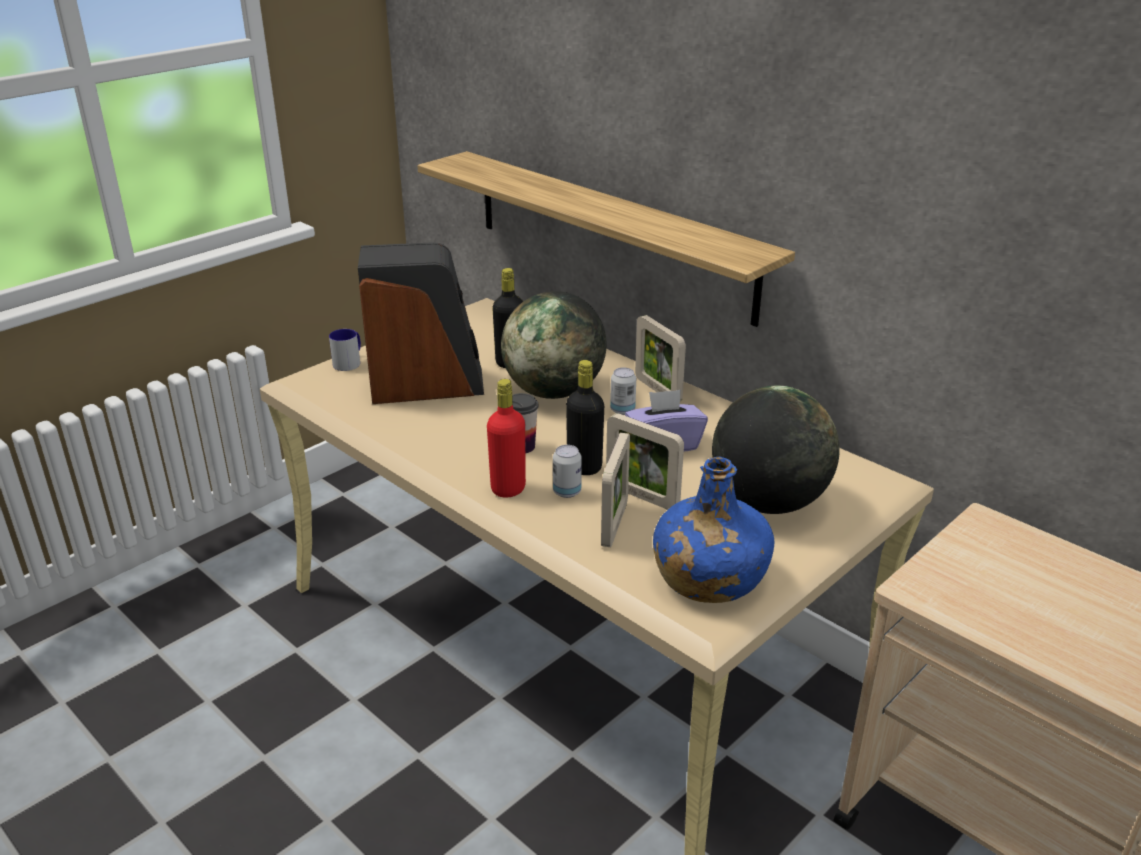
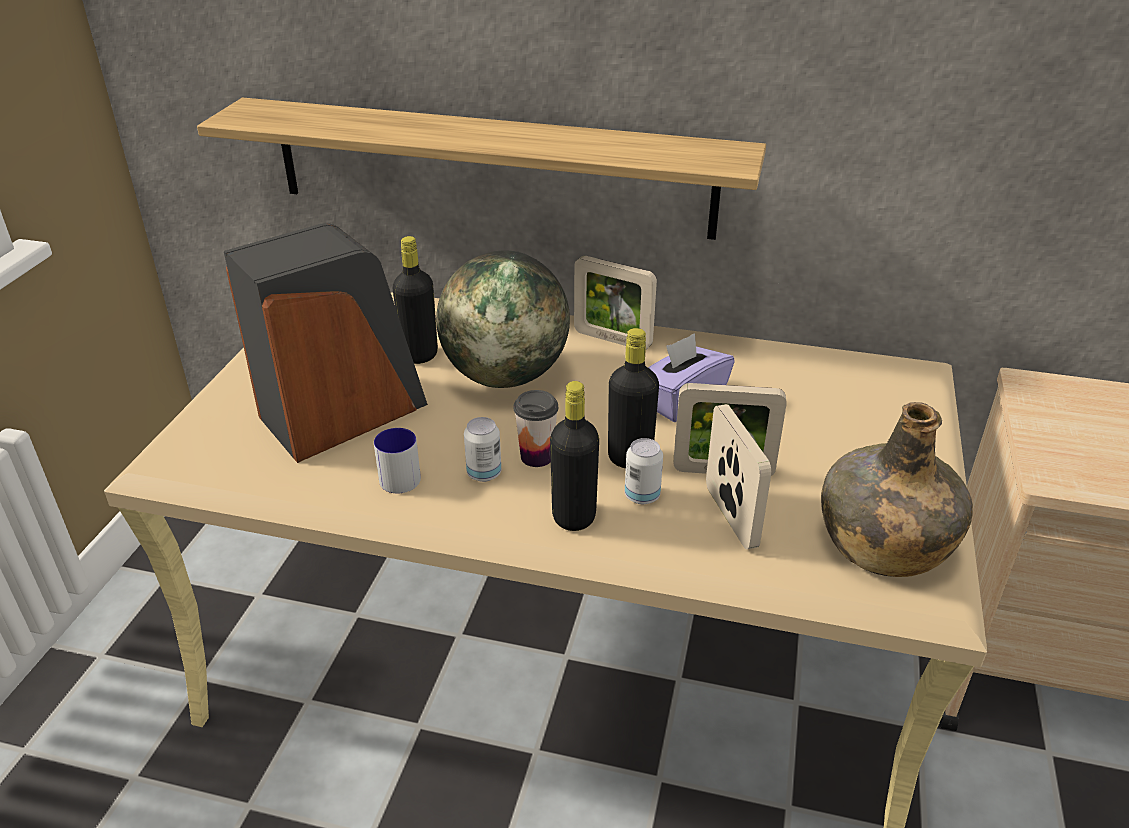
camera: 30 degrees left, 5 degrees up
mug [329,329,361,371] -> mug moved to [374,428,421,493]
red bottle [487,379,526,498] -> black bottle [550,381,599,531]
can [610,367,636,415] -> can moved to [464,417,501,482]
blue bottle [653,456,775,603] -> green bottle [821,402,973,577]
globe [712,386,840,514] -> none

